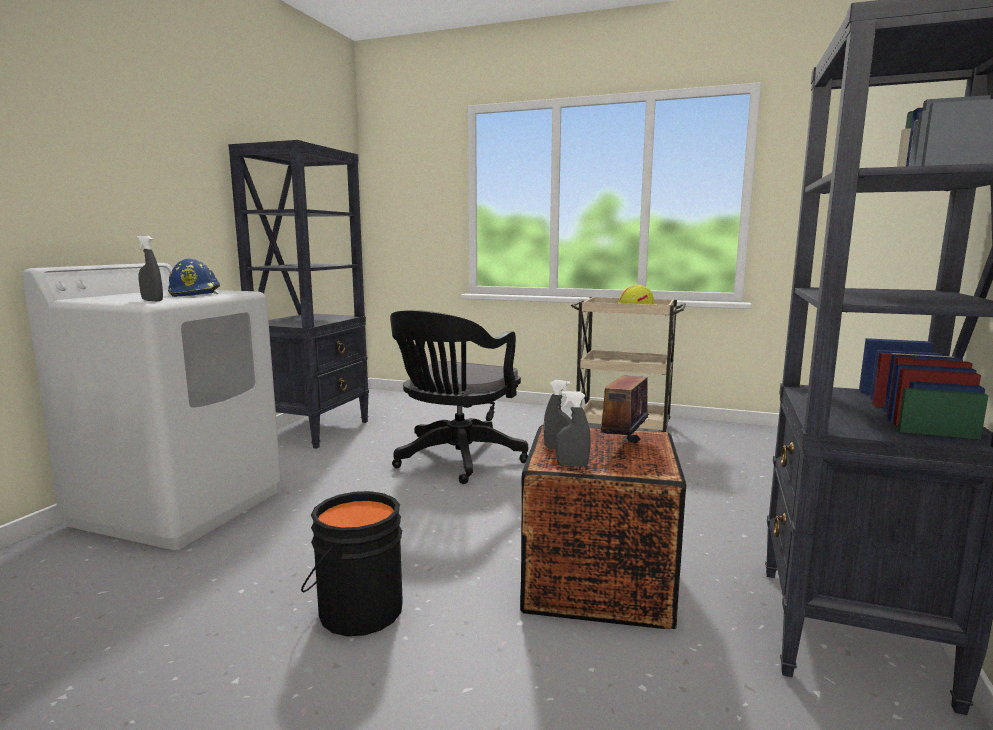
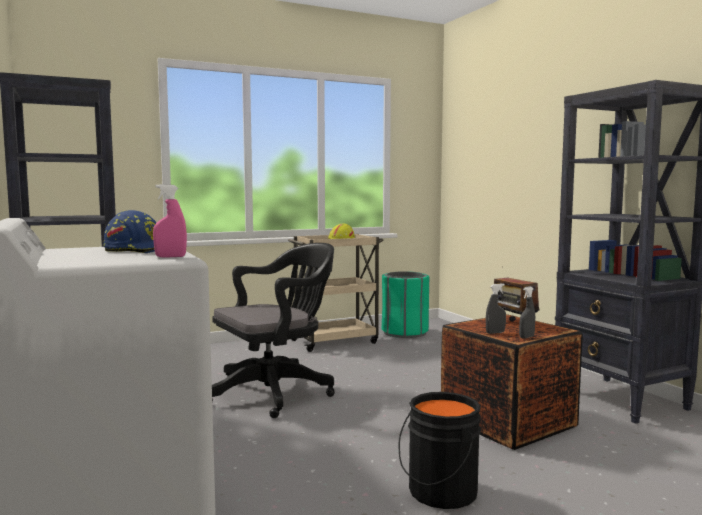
camera: 45 degrees left, 5 degrees down
grey spray bottle [137,236,163,301] -> pink spray bottle [153,184,187,258]
black office chair [390,310,528,484] -> black office chair turned 105 degrees counterclockwise [212,243,335,418]
none -> green trash can [382,271,429,338]

